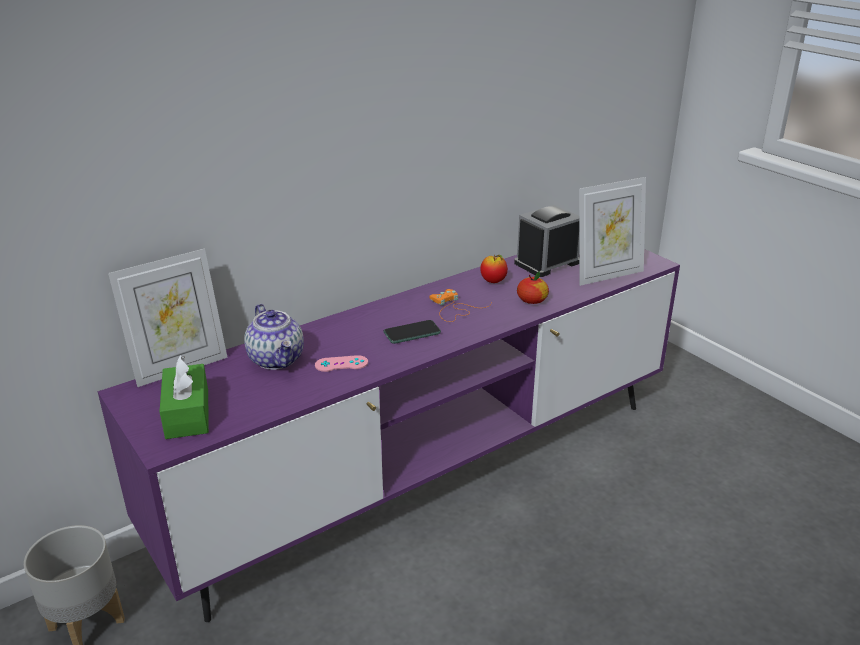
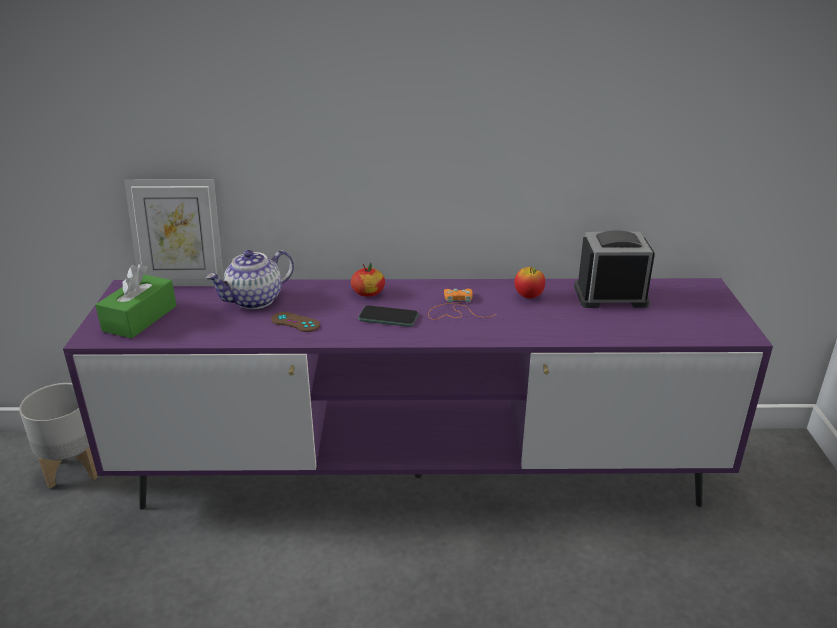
camera: 35 degrees right, 0 degrees up
teapot [244,304,304,370] -> teapot turned 45 degrees clockwise [206,250,294,309]
pink game controller [315,355,368,372] -> brown game controller [271,312,320,332]
apple [517,271,549,304] -> apple moved to [351,263,385,297]
picture frame [579,177,646,286] -> none

